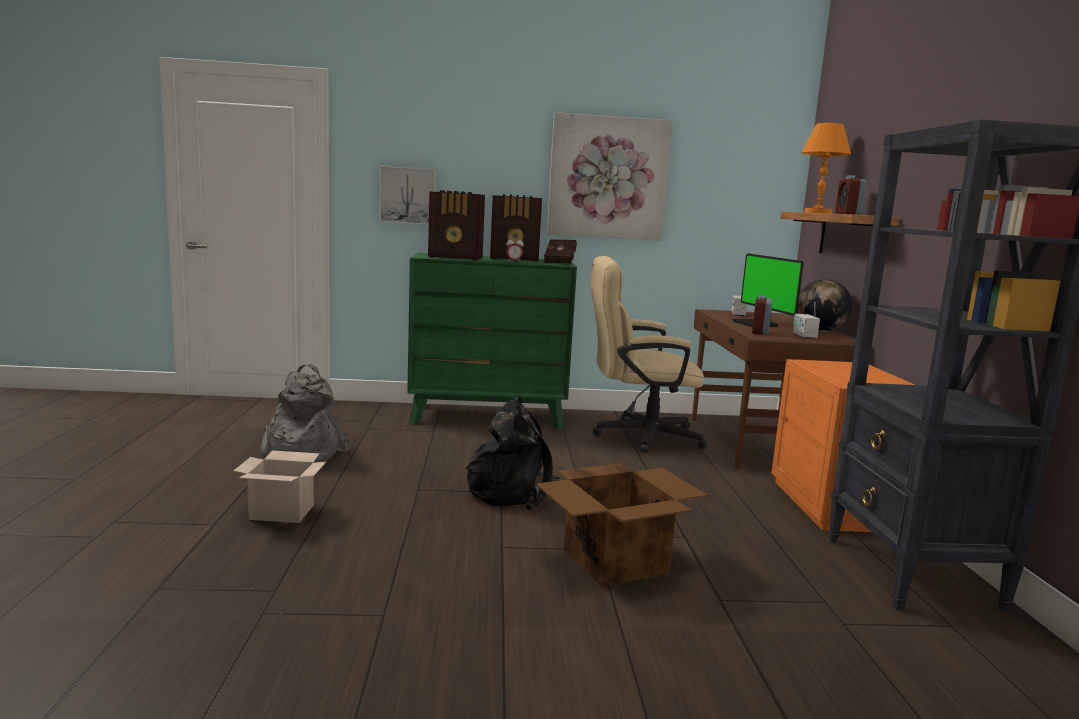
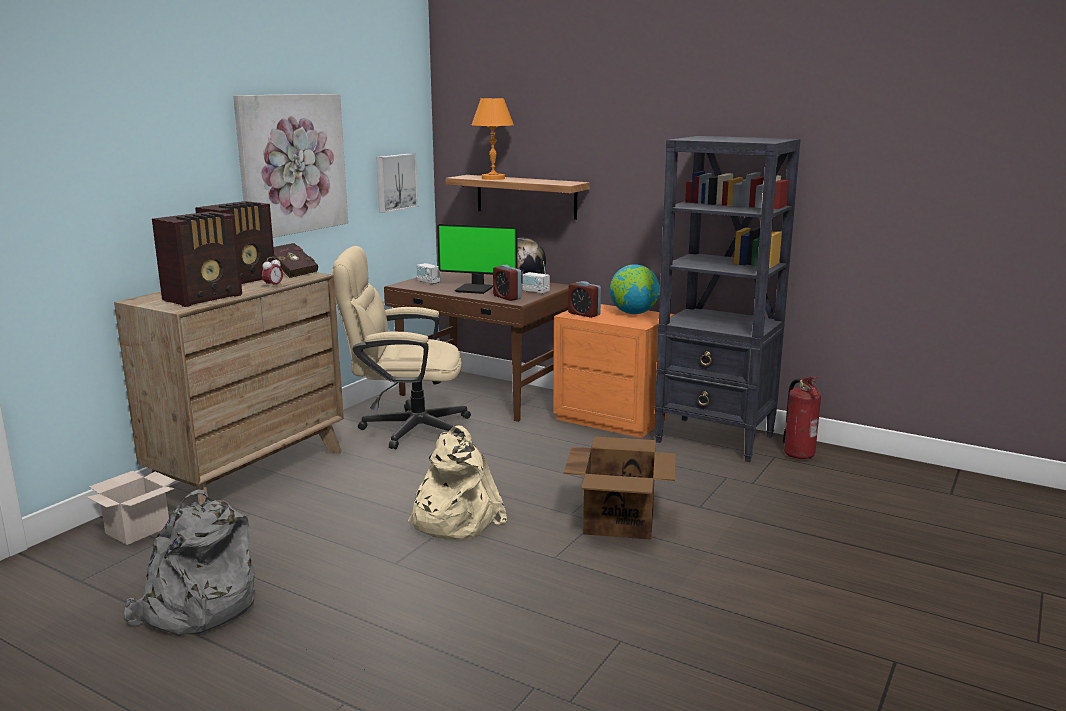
camera: 55 degrees left, 5 degrees up
cardboard box [234,450,326,523] -> cardboard box moved to [87,471,176,545]
picture [379,166,436,225] -> picture moved to [376,153,418,213]
green dresser [407,253,577,429] -> brown dresser [114,272,344,505]
black backpack [466,396,561,510] -> beige backpack [407,425,507,539]
beige office chair [591,256,708,453] -> beige office chair turned 60 degrees clockwise [332,246,471,449]
alarm clock [835,175,866,215] -> alarm clock moved to [568,281,601,318]
none -> globe [610,264,660,314]
none -> fire extinguisher [782,376,821,459]

